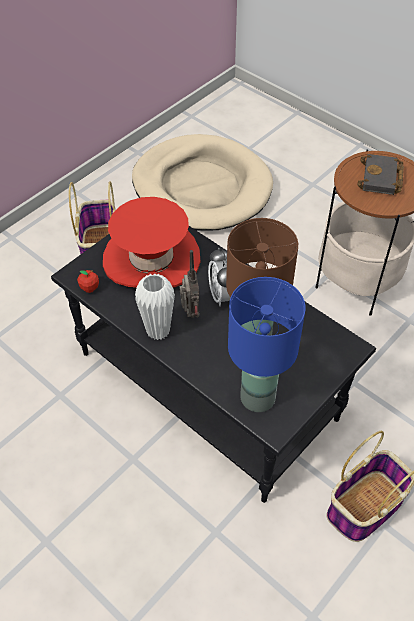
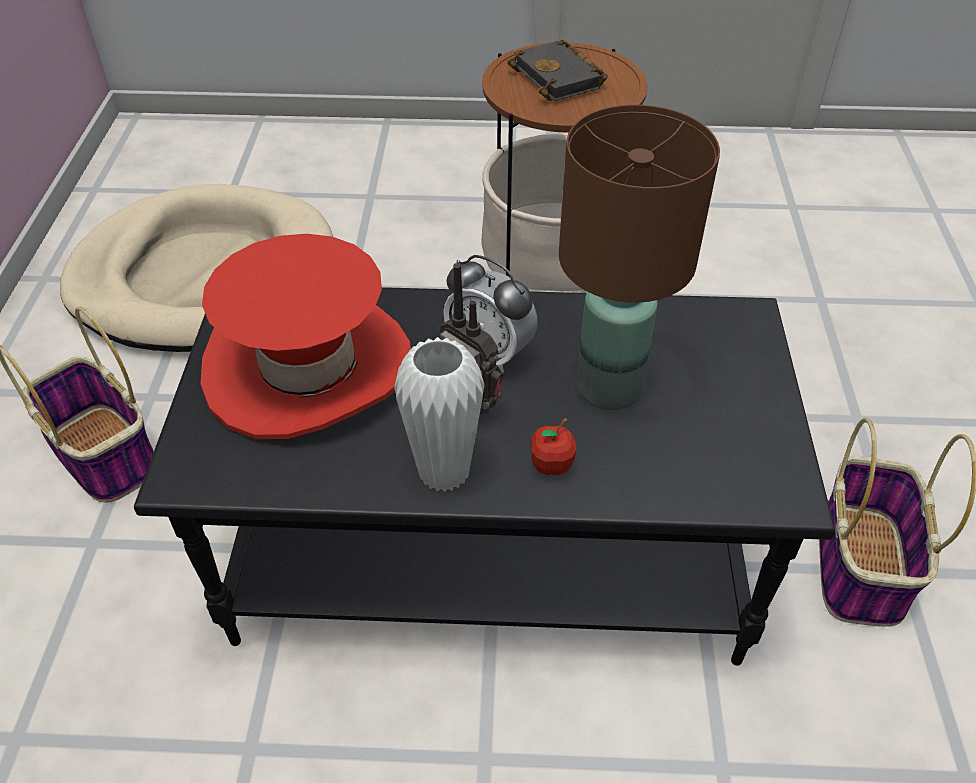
camera: 40 degrees left, 5 degrees down
apple [77,270,99,293] -> apple moved to [531,418,576,475]
blue table lamp [228,277,306,412] -> none

